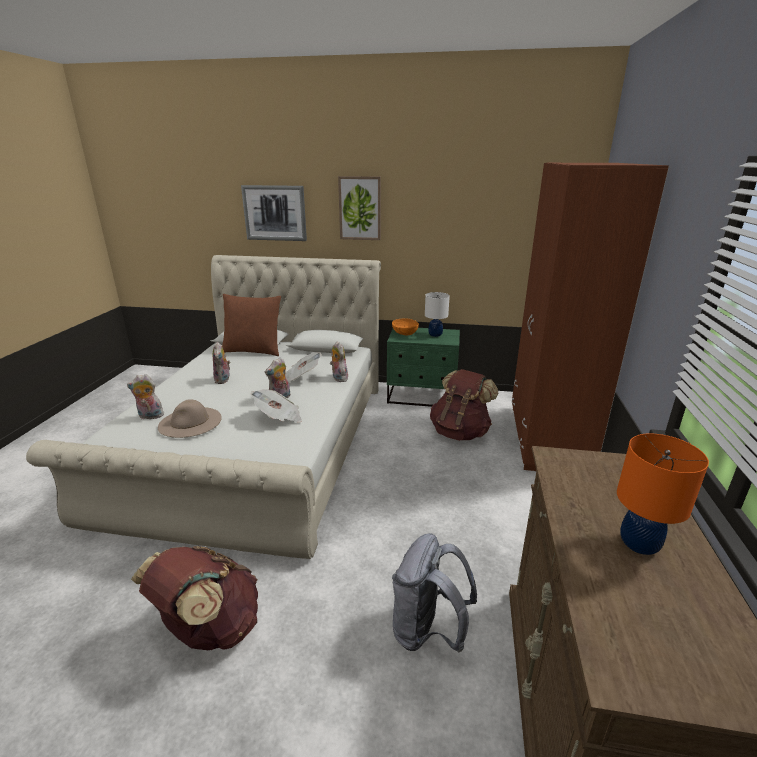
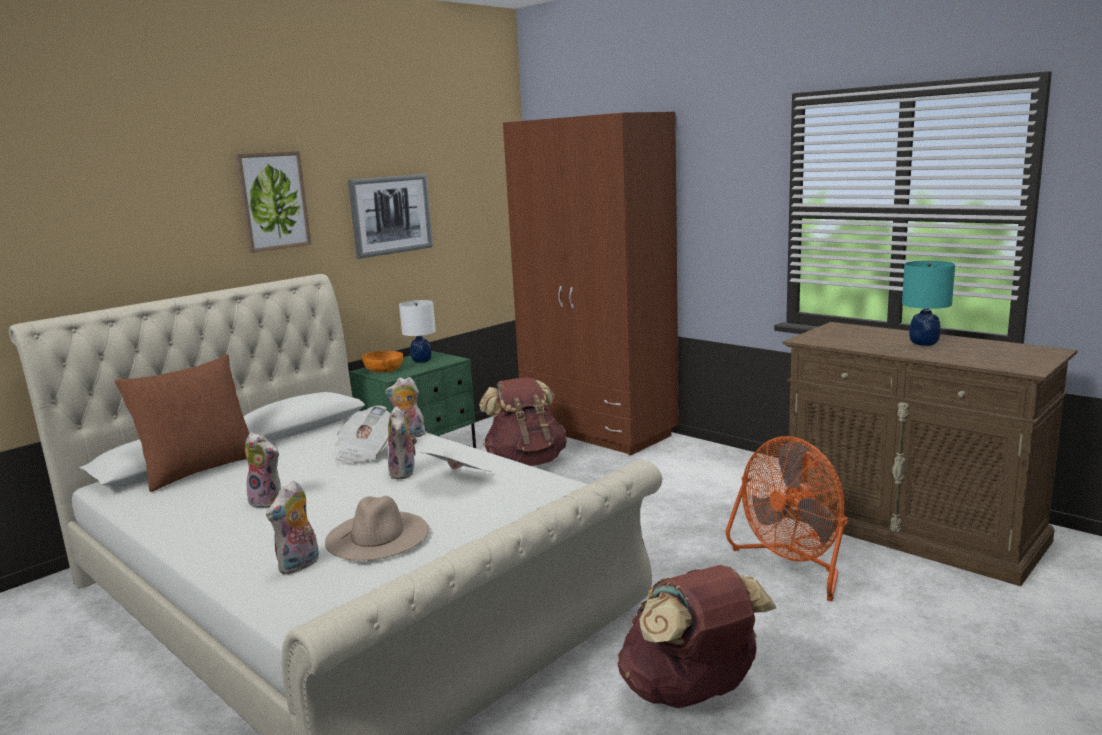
camera: 55 degrees left, 10 degrees down
picture [241,185,307,241] -> picture moved to [348,174,433,259]
grey backpack [392,533,477,652] -> orange fan [726,436,849,602]
orange table lamp [617,433,709,555] -> turquoise table lamp [902,261,955,346]

